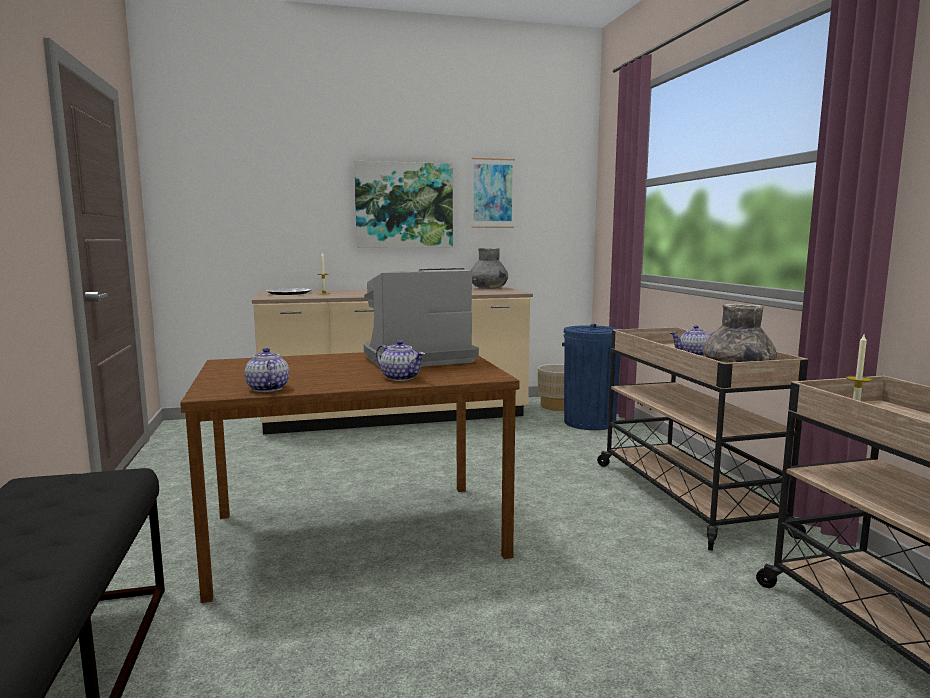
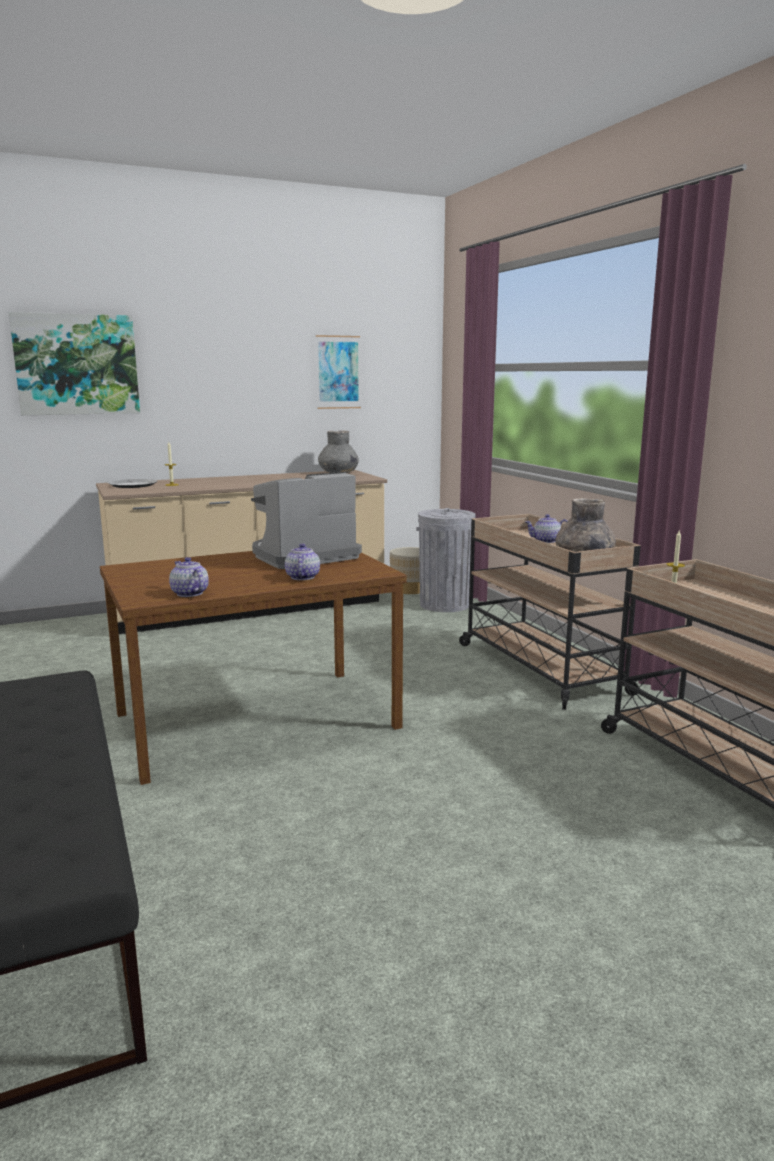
camera: 10 degrees left, 5 degrees up
picture [354,161,453,248] -> picture moved to [9,312,140,415]
teapot [376,340,425,381] -> teapot turned 120 degrees counterclockwise [285,544,320,580]
blue trash can [562,324,621,430] -> grey trash can [416,508,476,612]

